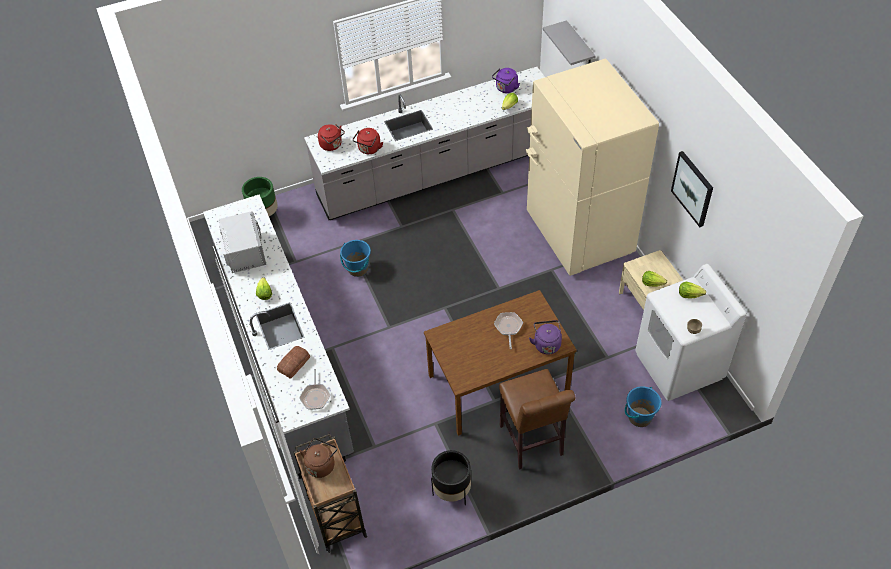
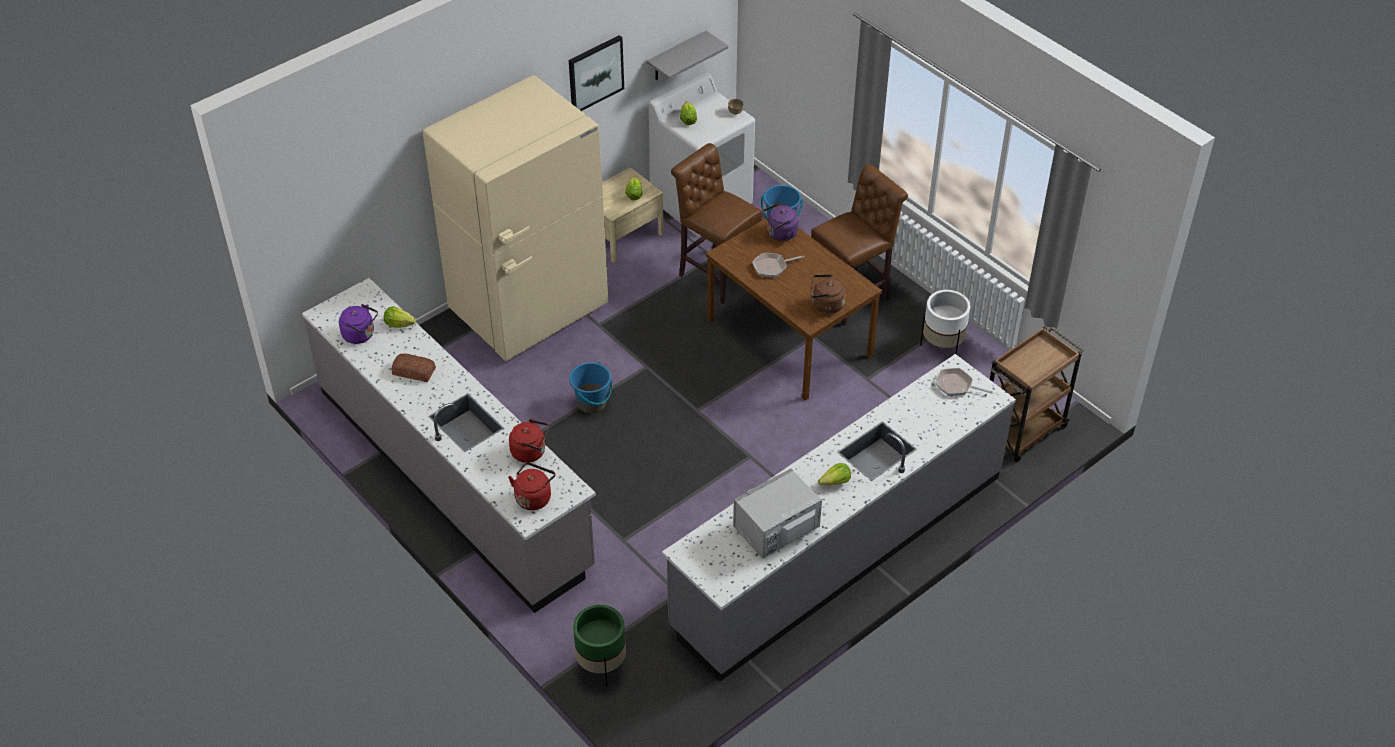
camera: 110 degrees left, 5 degrees down
bread [277,346,310,378] -> bread moved to [392,354,436,382]
frying pan [299,369,331,410] -> frying pan turned 135 degrees counterclockwise [935,368,993,396]
brown kettle [300,438,337,478] -> brown kettle moved to [810,274,846,314]
blue bucket [340,240,371,277] -> blue bucket moved to [569,362,612,413]
black planter [431,450,471,505] -> white planter [920,290,970,355]
grey shelf [543,20,596,65] -> grey shelf moved to [647,31,728,80]
none -> brown stool [671,143,762,304]

